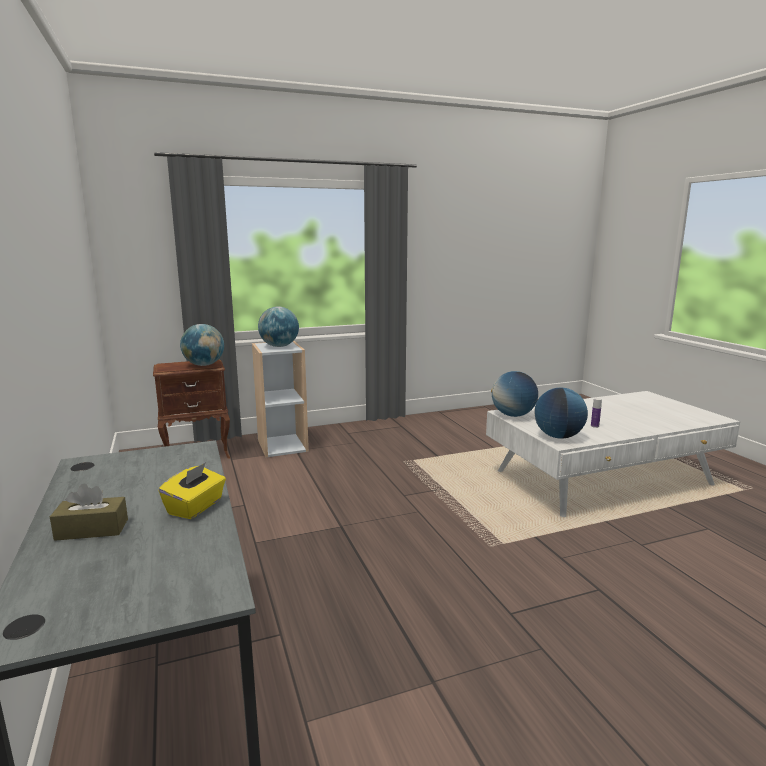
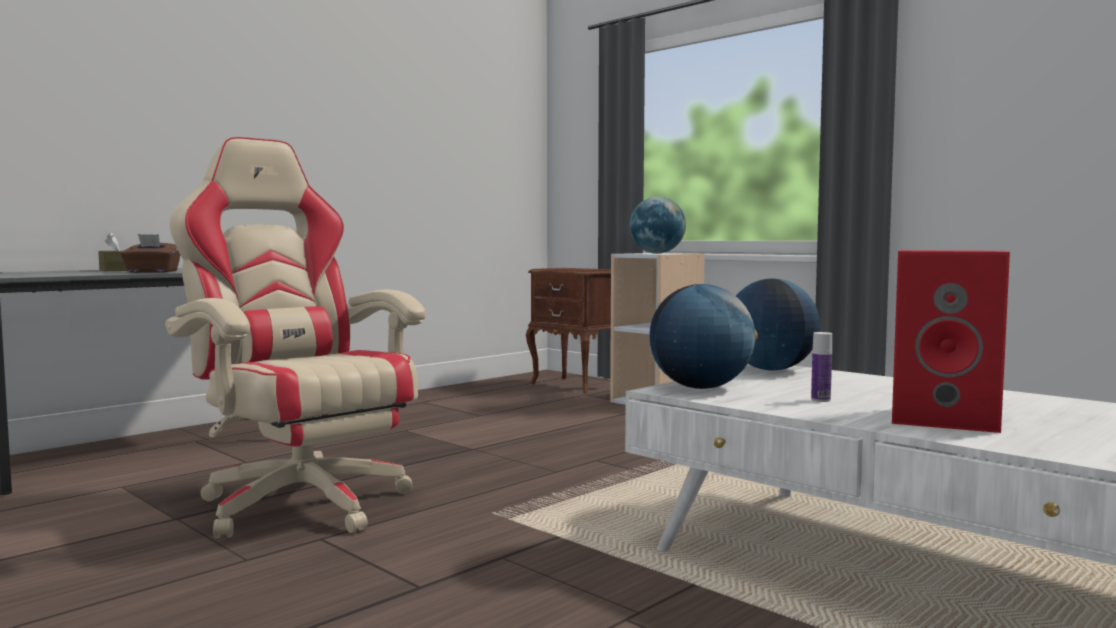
camera: 65 degrees right, 10 degrees down
yellow tissue box [159,462,226,519] -> brown tissue box [121,234,180,273]
globe [180,324,224,366] -> none
none -> beige office chair [165,137,426,538]
none -> red speaker [892,250,1010,433]

